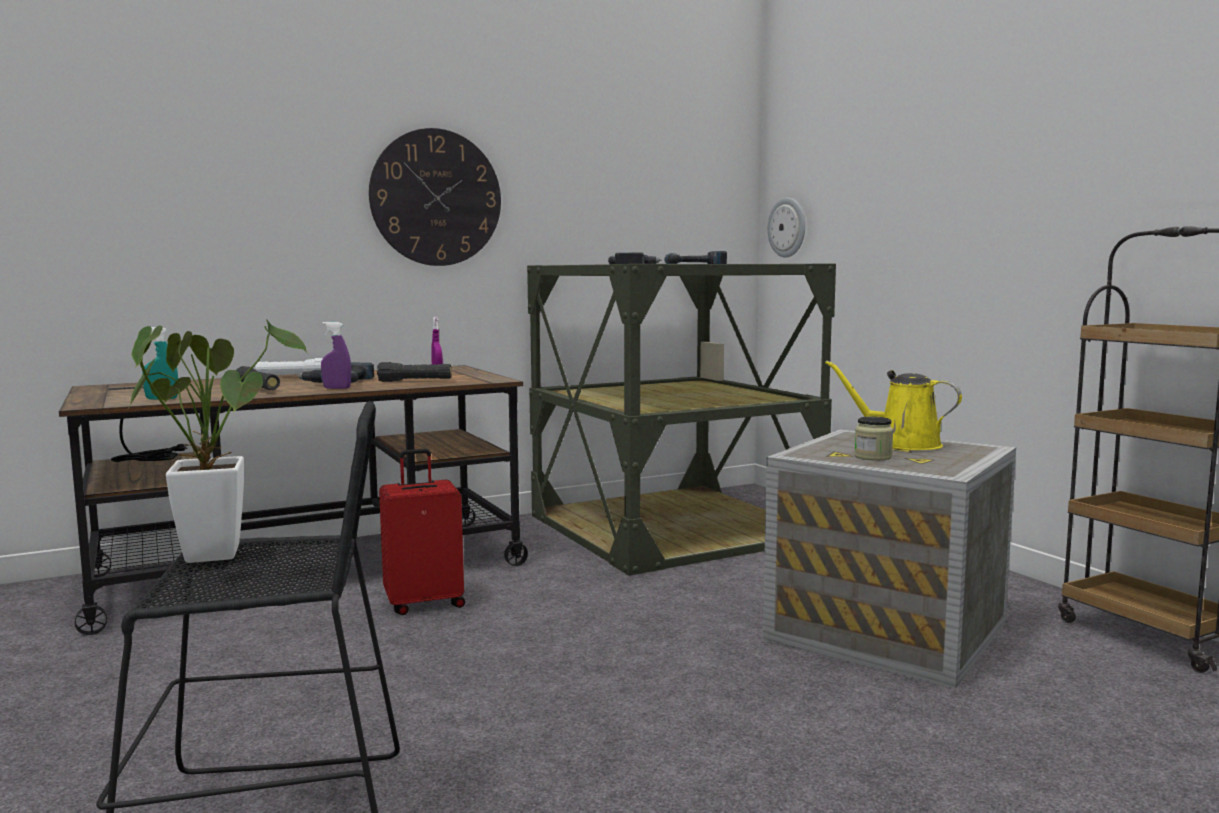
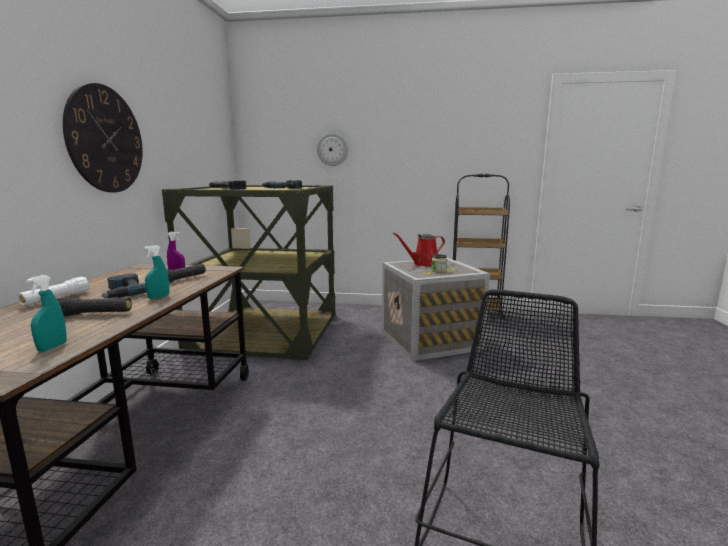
camera: 55 degrees left, 5 degrees up
potted plant [128,319,308,563] -> none
purple spray bottle [321,322,351,389] -> turquoise spray bottle [144,245,169,299]
red suitcase [379,449,465,615] -> none
wall clock [768,197,805,258] -> wall clock moved to [317,133,348,166]
yellow watering can [825,361,962,450] -> red watering can [393,233,445,266]

